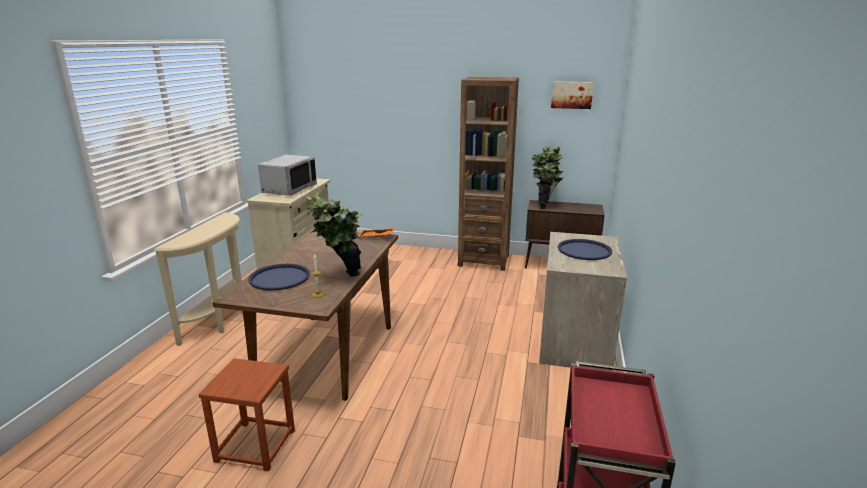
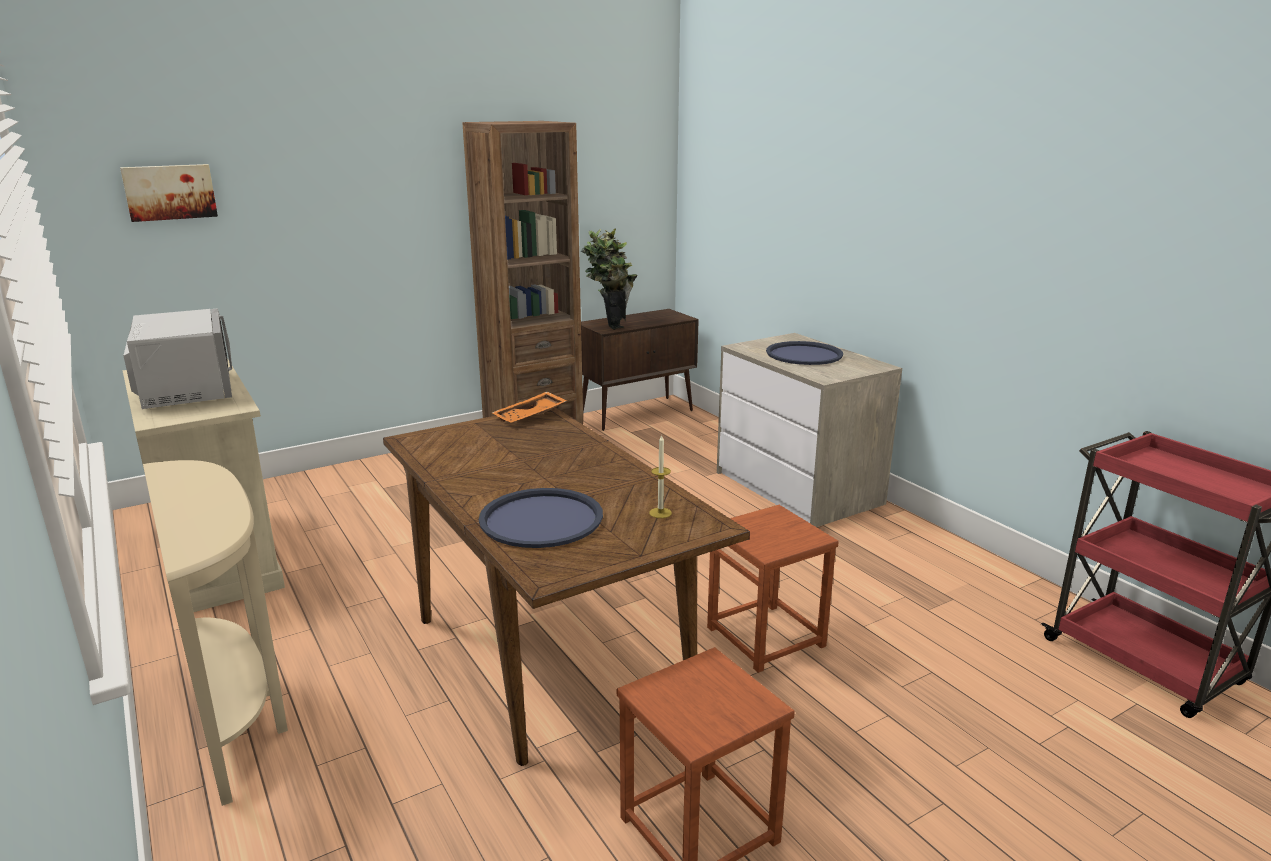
camera: 45 degrees left, 0 degrees up
potted plant [305,192,362,277] -> none
picture [551,81,594,109] -> picture moved to [120,164,218,222]
none -> brown stool [707,505,839,673]

